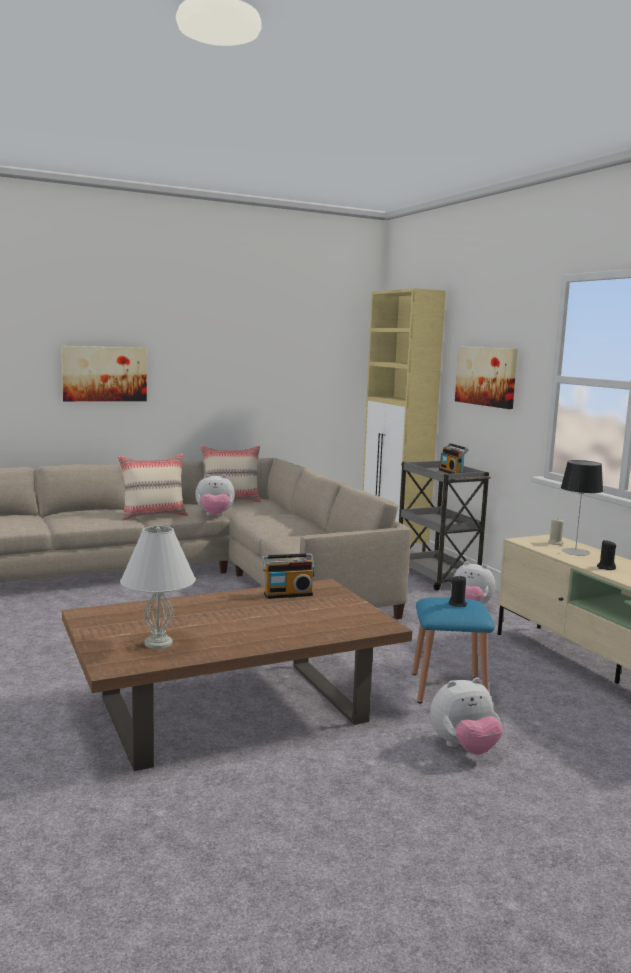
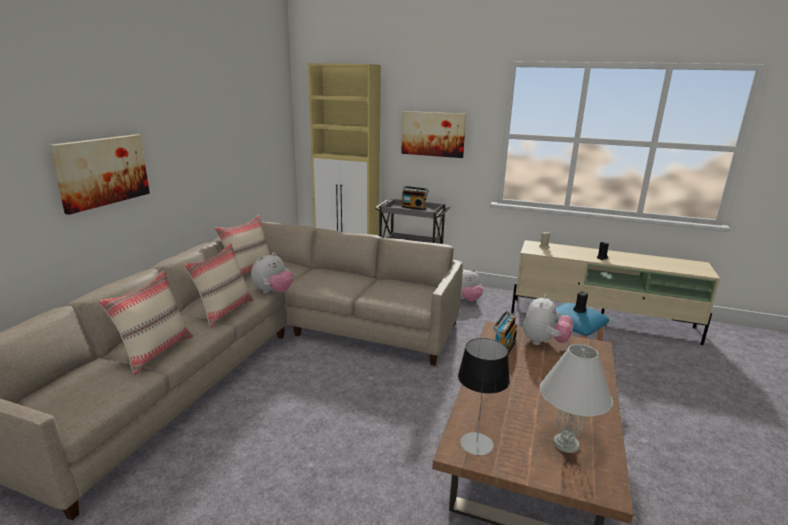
camera: 45 degrees left, 10 degrees up
plush toy [430,677,503,755] -> plush toy moved to [523,294,573,345]
table lamp [561,460,603,556] -> table lamp moved to [458,338,510,456]
none -> beige pillow [98,271,193,375]

